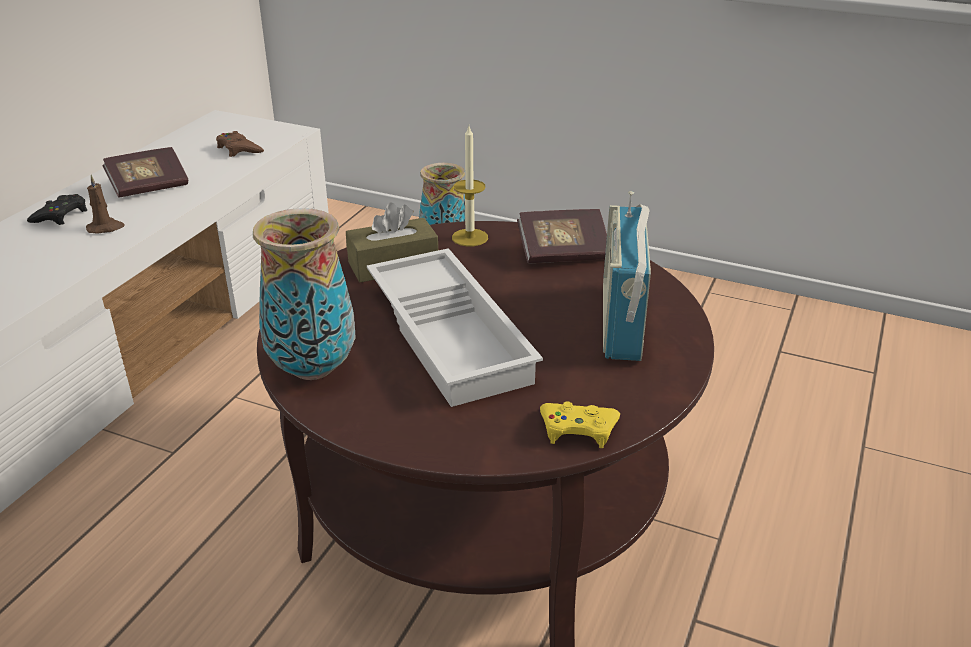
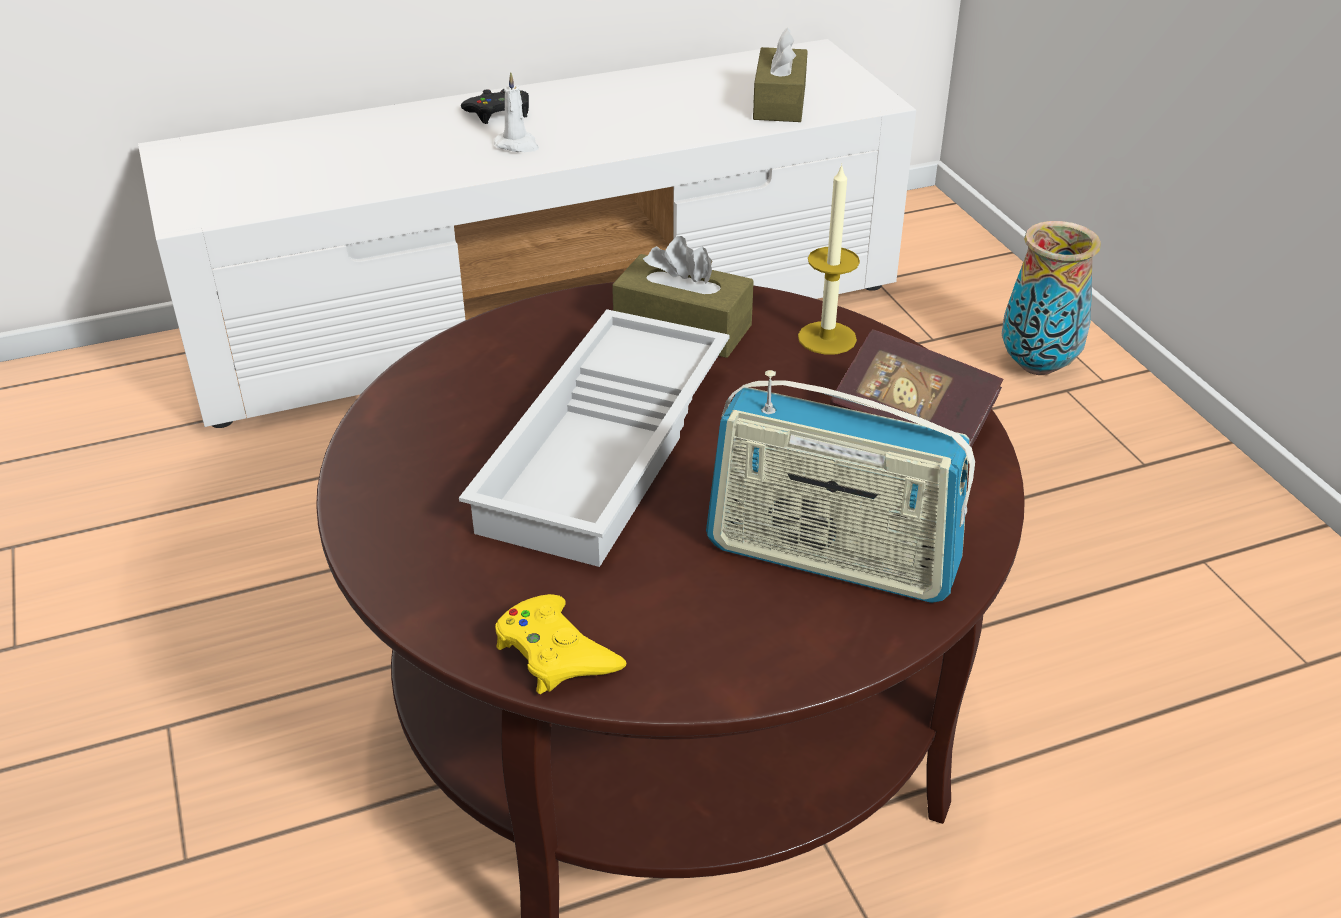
camera: 45 degrees right, 5 degrees up
brown candle [86,175,125,234] -> white candle [494,72,539,152]
book [103,147,188,198] -> none
brown game controller [216,131,264,157] -> brown tissue box [753,28,808,122]
vase [253,208,356,380] -> none
radio [603,191,651,361] -> radio turned 120 degrees counterclockwise [706,370,975,603]

